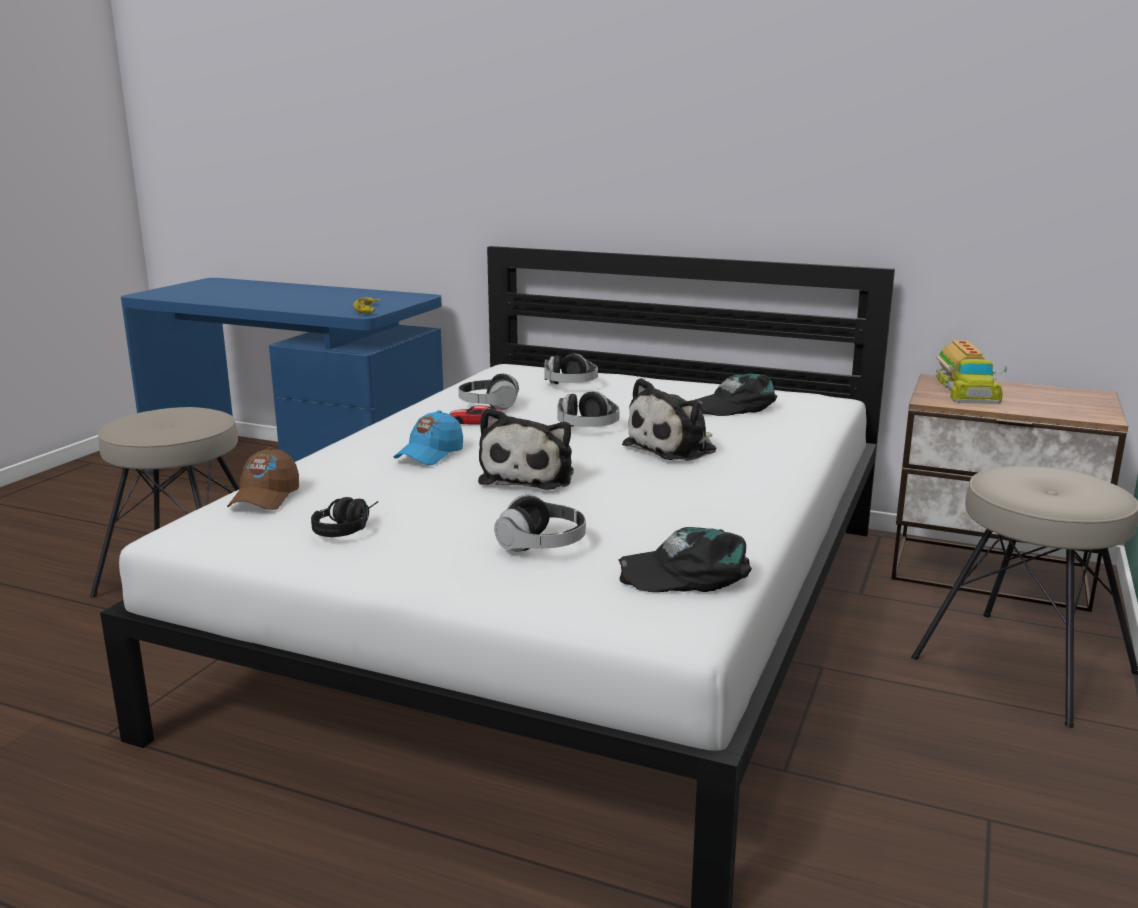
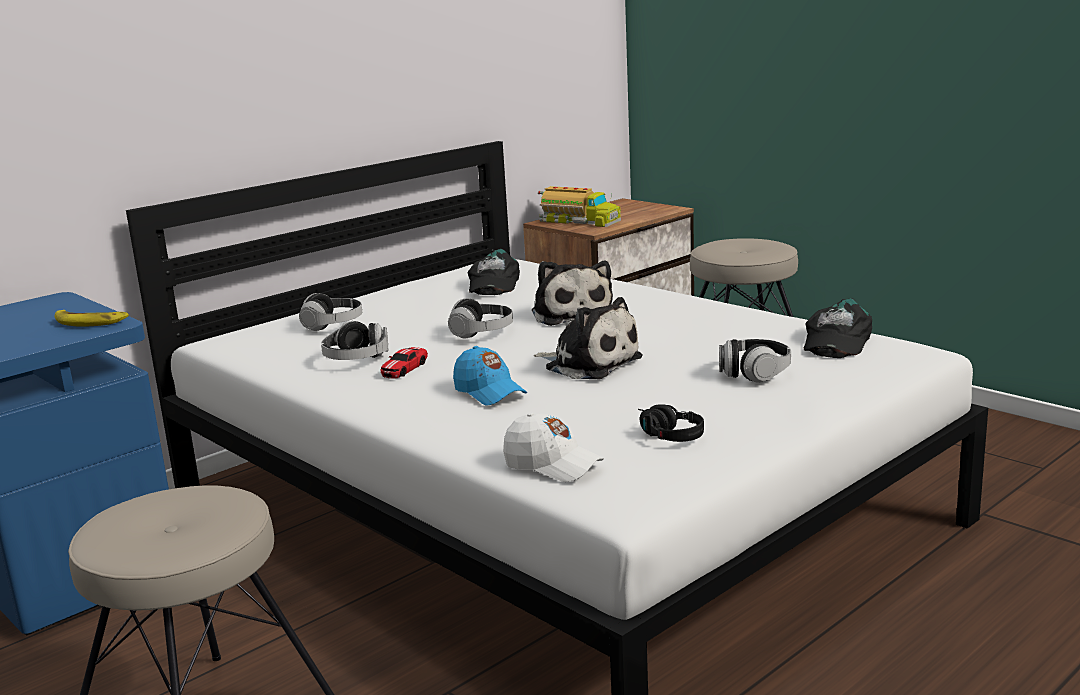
camera: 65 degrees left, 0 degrees up
brown cap [227,447,299,510] -> white cap [503,413,604,482]

